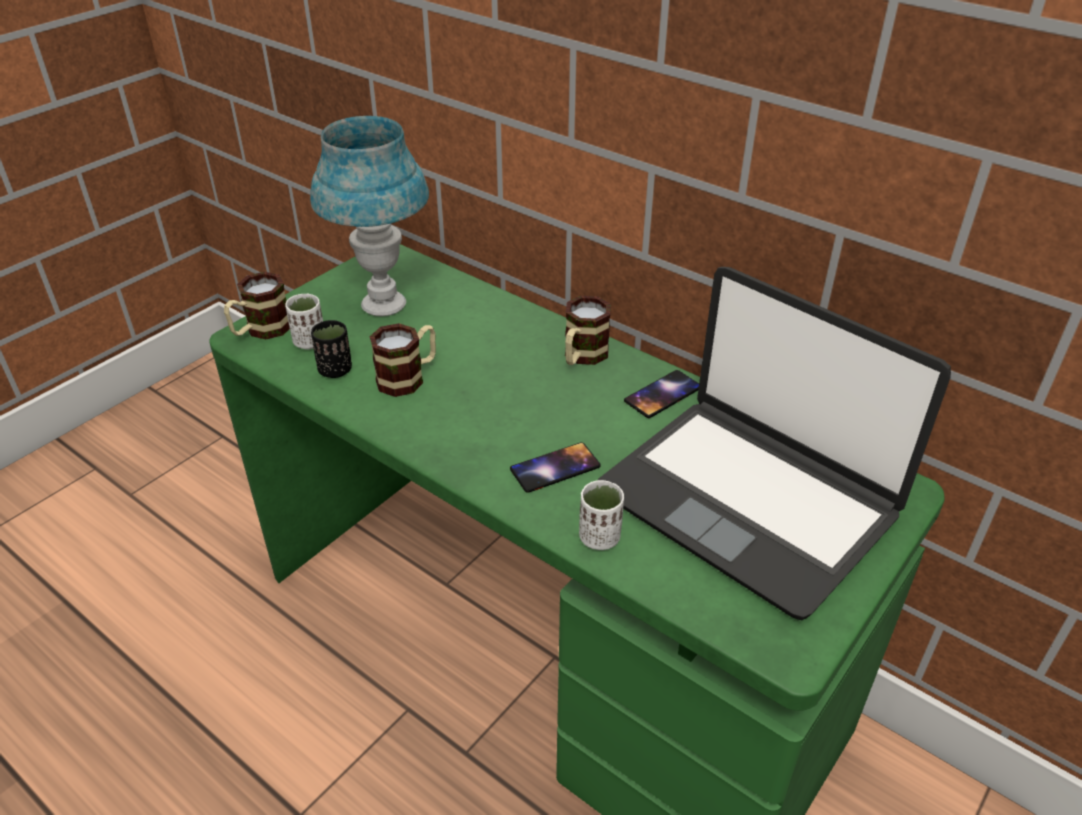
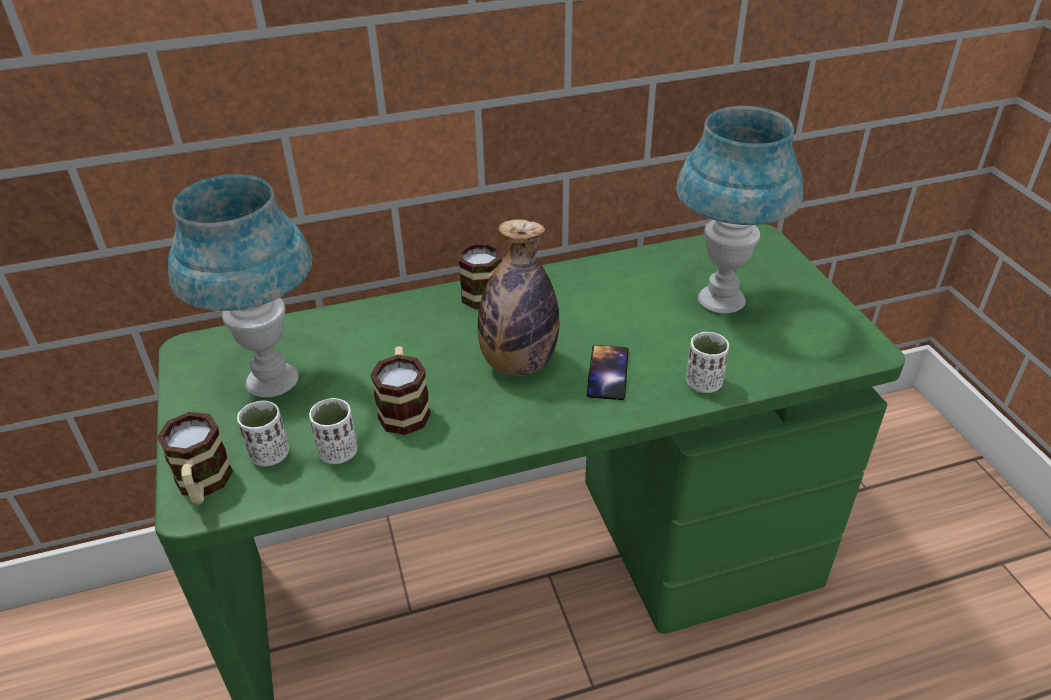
camera: 55 degrees left, 0 degrees up
black cup [311,320,352,378] -> white cup [309,398,358,464]
laptop [598,267,951,620] -> blue table lamp [676,106,803,314]
phone [624,370,699,418] -> none
none -> bottle [478,219,559,376]

